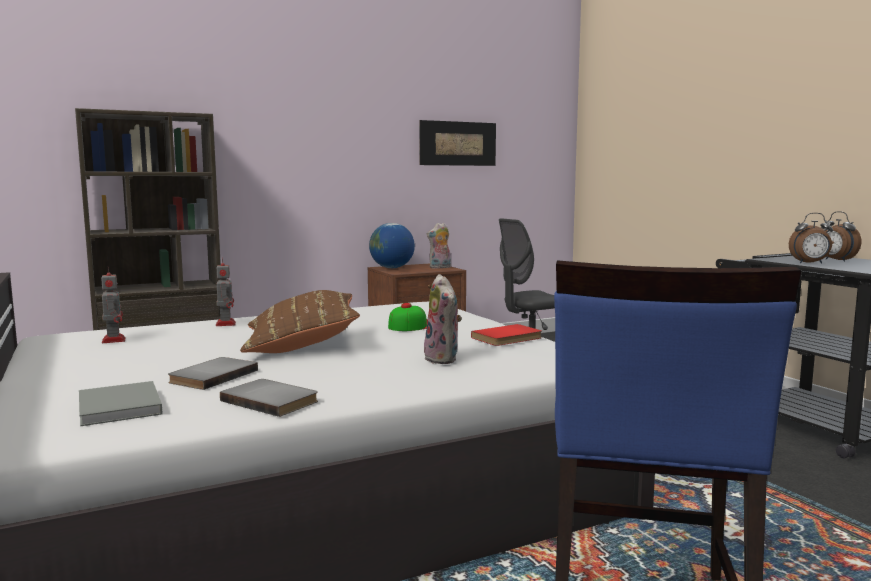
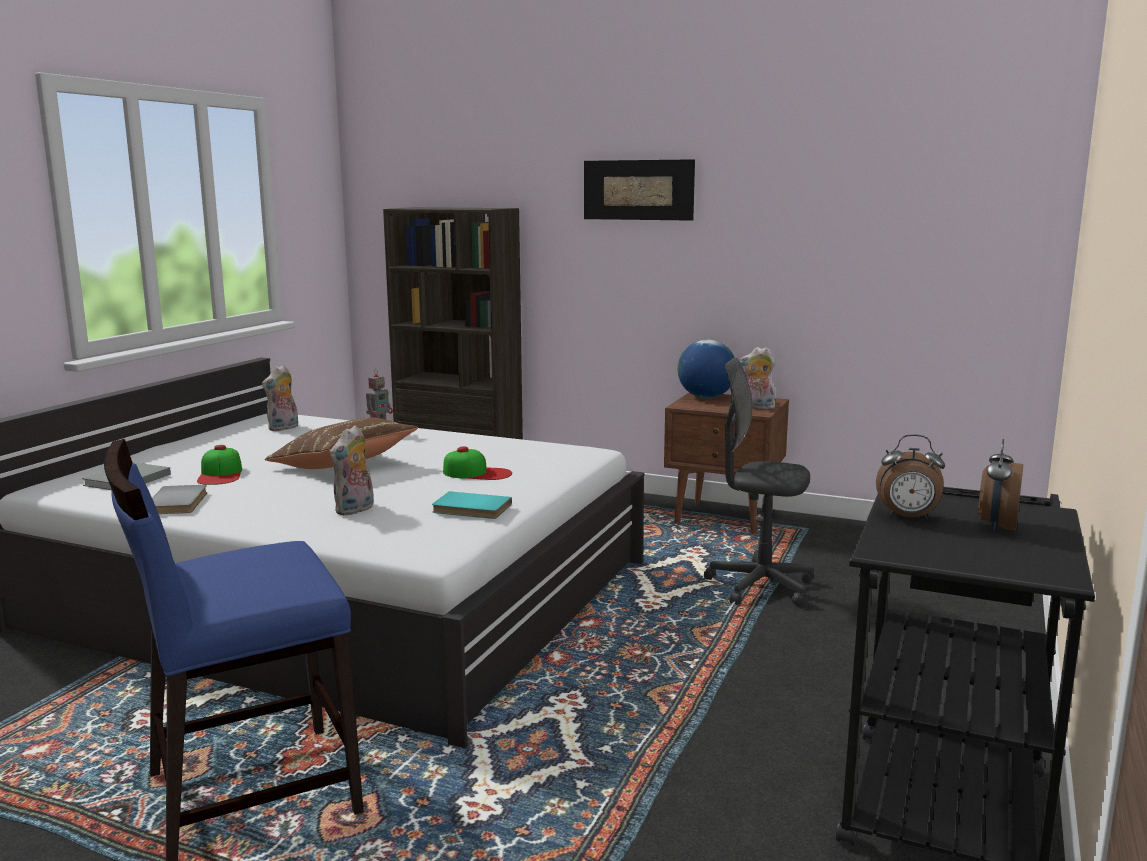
camera: 50 degrees right, 5 degrees up
toy robot [101,267,125,343] -> plush toy [262,365,298,431]
grey book [168,357,258,390] -> cap [197,445,242,485]
picture [419,120,496,166] -> picture moved to [584,159,695,221]
red book [471,324,542,346] -> turquoise book [432,491,512,519]
alarm clock [789,213,833,264] -> alarm clock turned 45 degrees counterclockwise [876,434,945,520]

